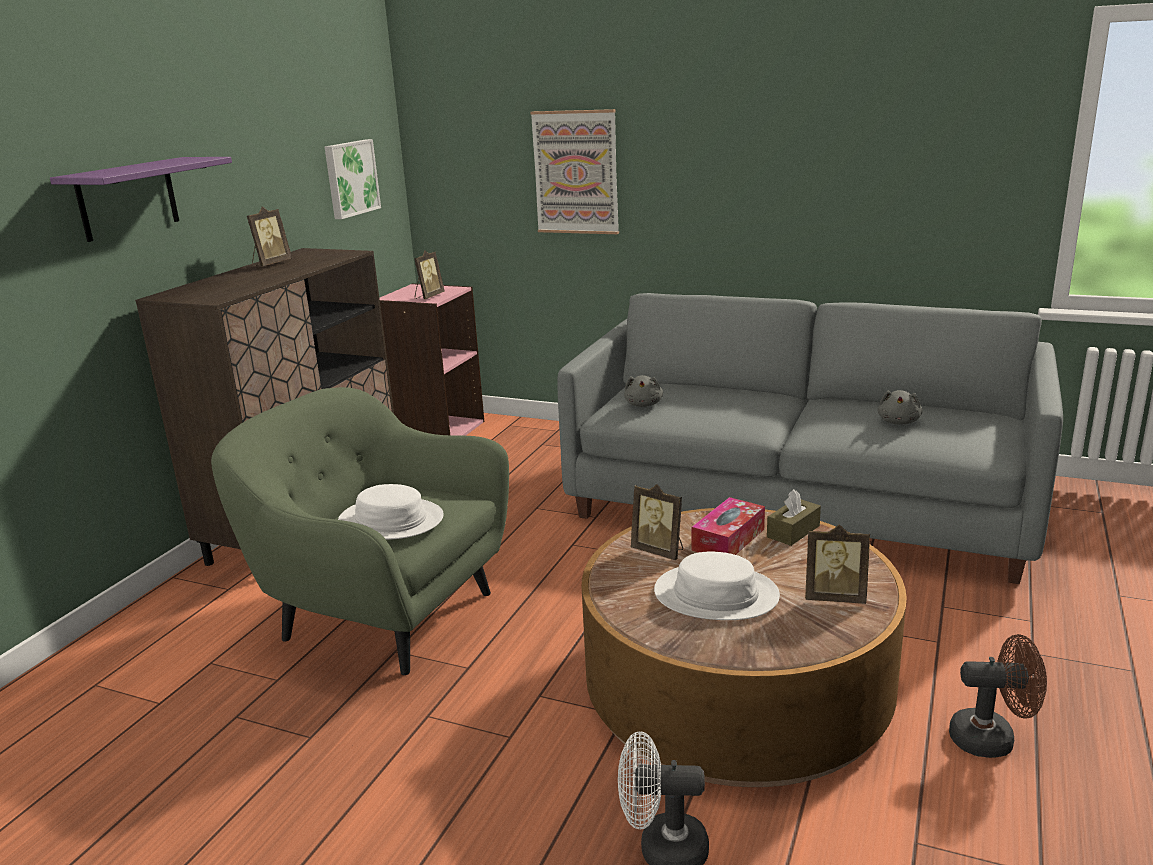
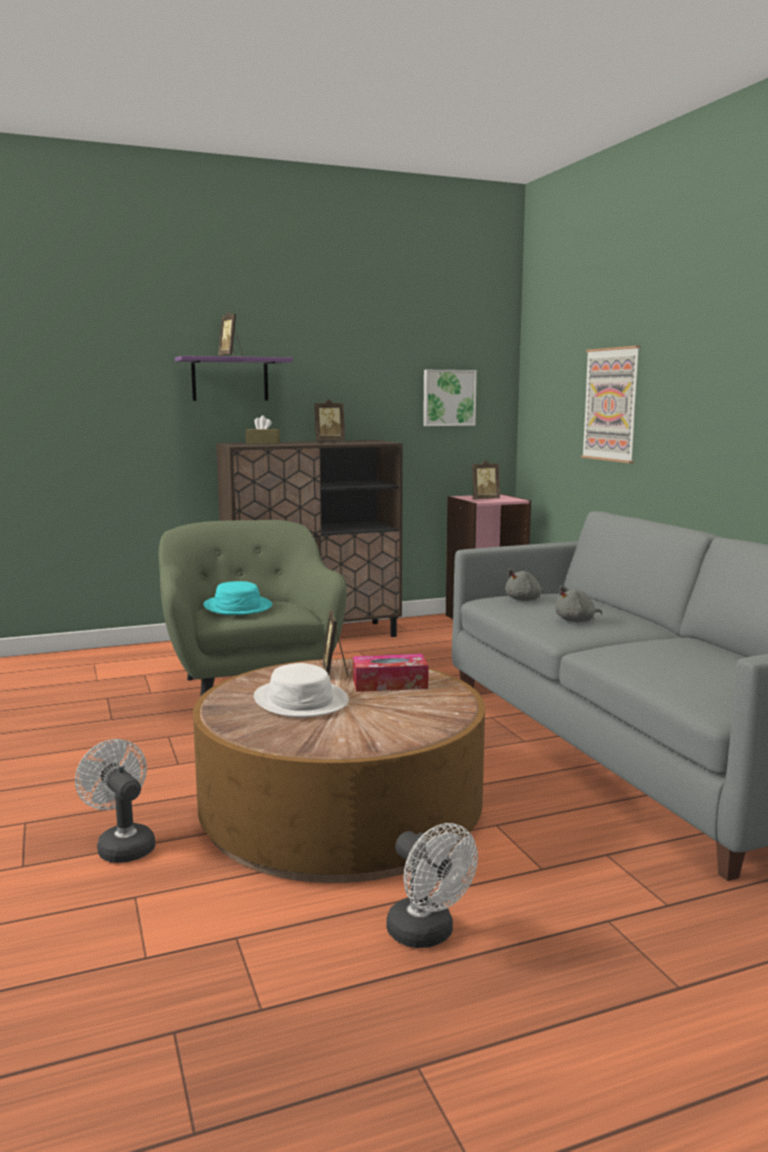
camera: 45 degrees right, 10 degrees down
white hat [338,484,444,540] -> turquoise hat [203,581,272,615]
brown tissue box [767,489,821,546] -> brown tissue box moved to [246,415,280,444]
picture frame [805,525,870,604] -> picture frame moved to [218,311,243,357]
grey plush toy [878,390,923,425] -> grey plush toy moved to [555,586,602,622]
brown fan [949,634,1047,758] -> white fan [387,823,478,948]

